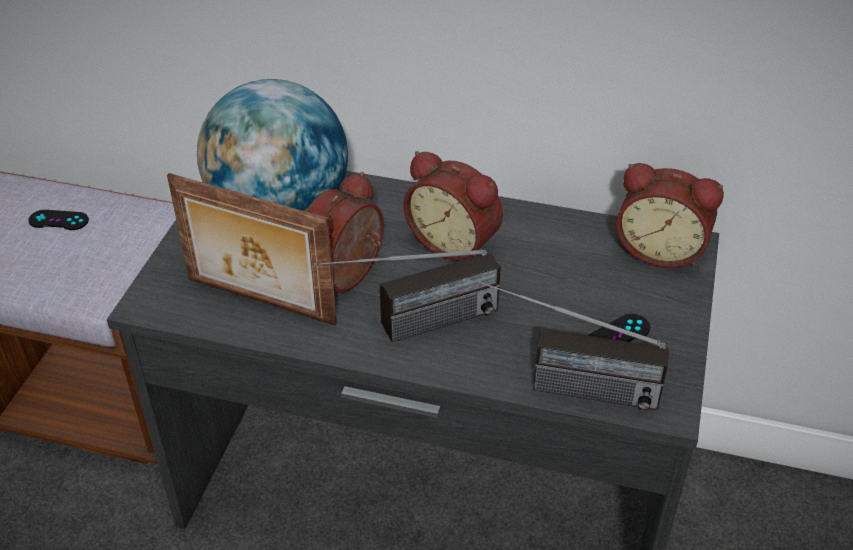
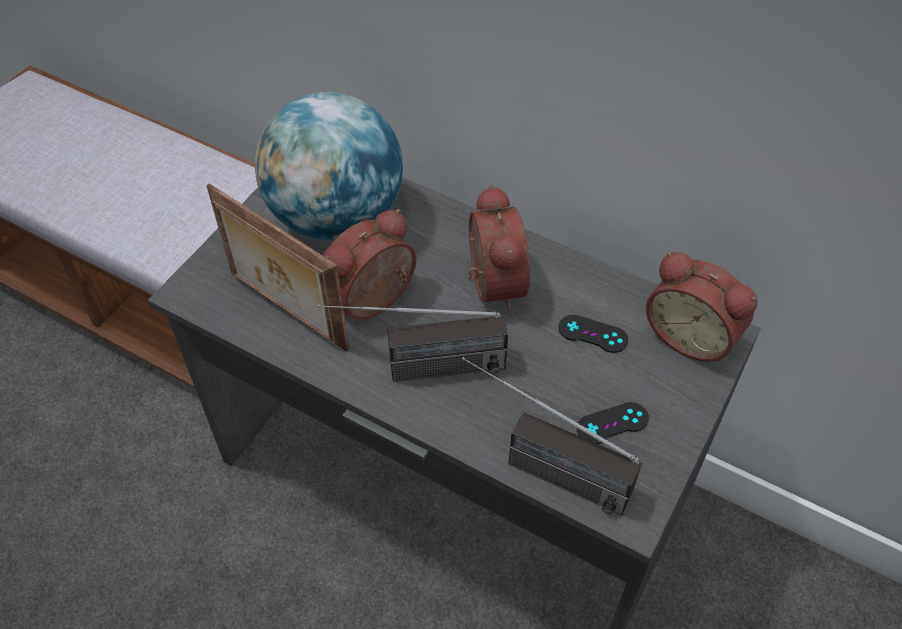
camera: 15 degrees right, 10 degrees up
black game controller [29,210,89,230] -> black game controller moved to [558,315,628,353]
alarm clock [404,151,503,261] -> alarm clock turned 150 degrees counterclockwise [468,184,530,311]

